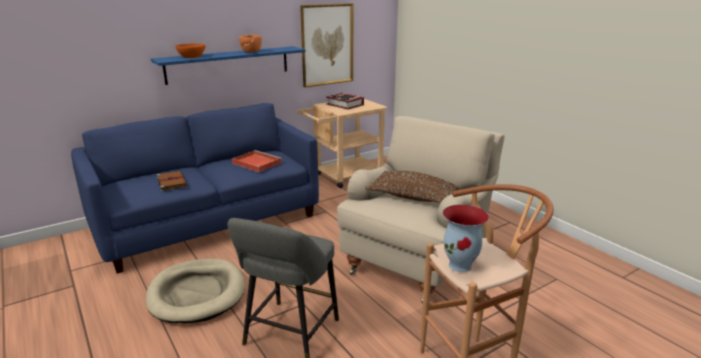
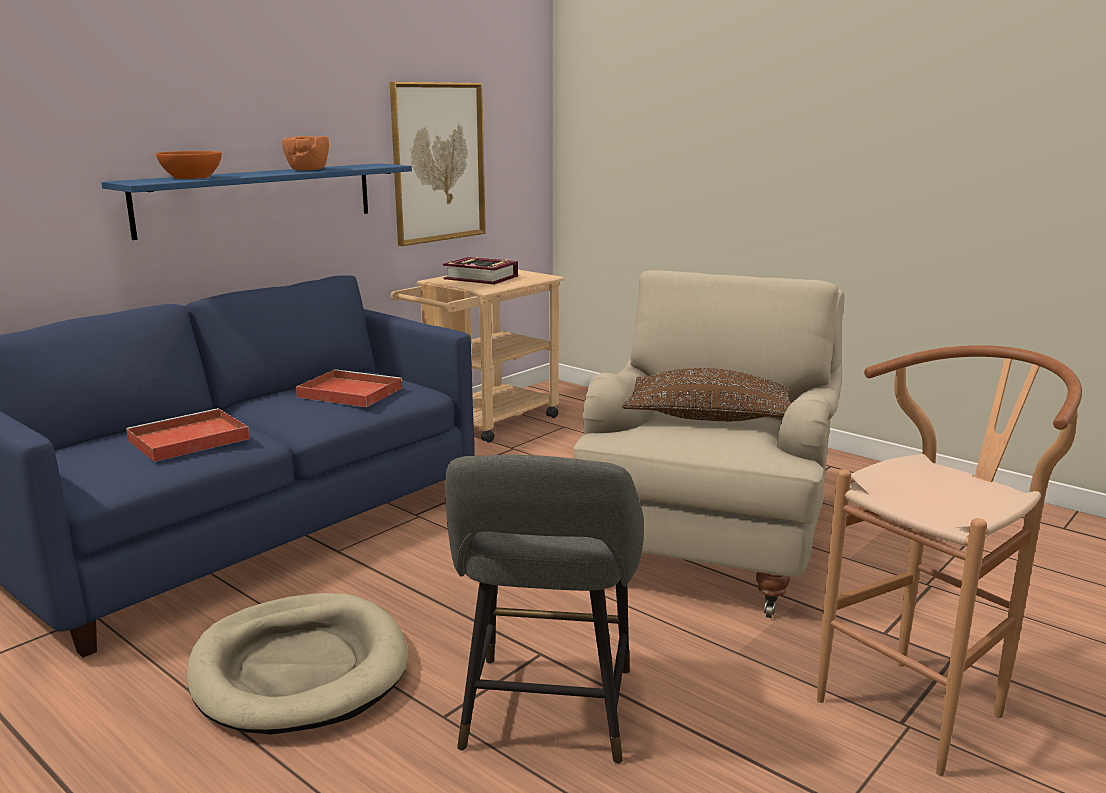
camera: 15 degrees left, 5 degrees down
brown book [157,171,187,191] -> red tray [126,408,250,462]
vase [443,204,489,272] -> none

